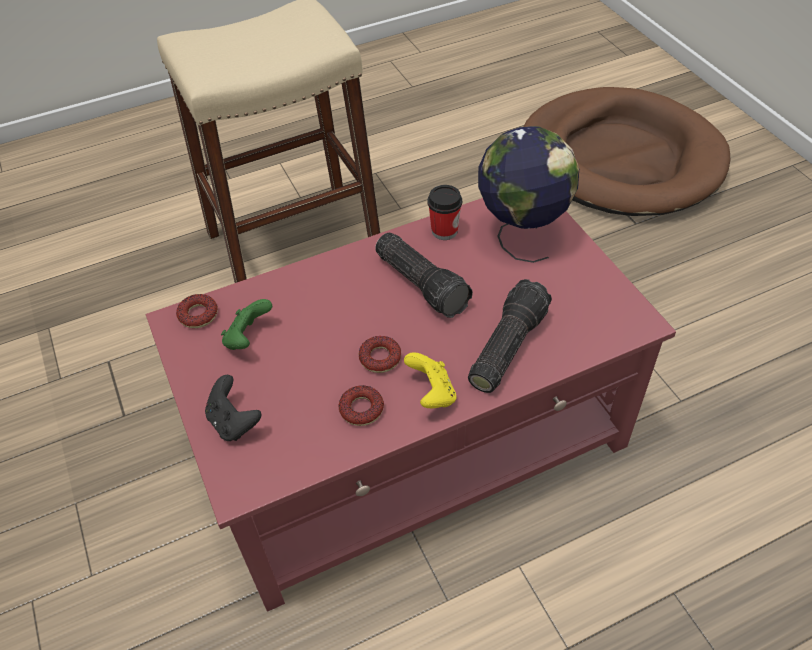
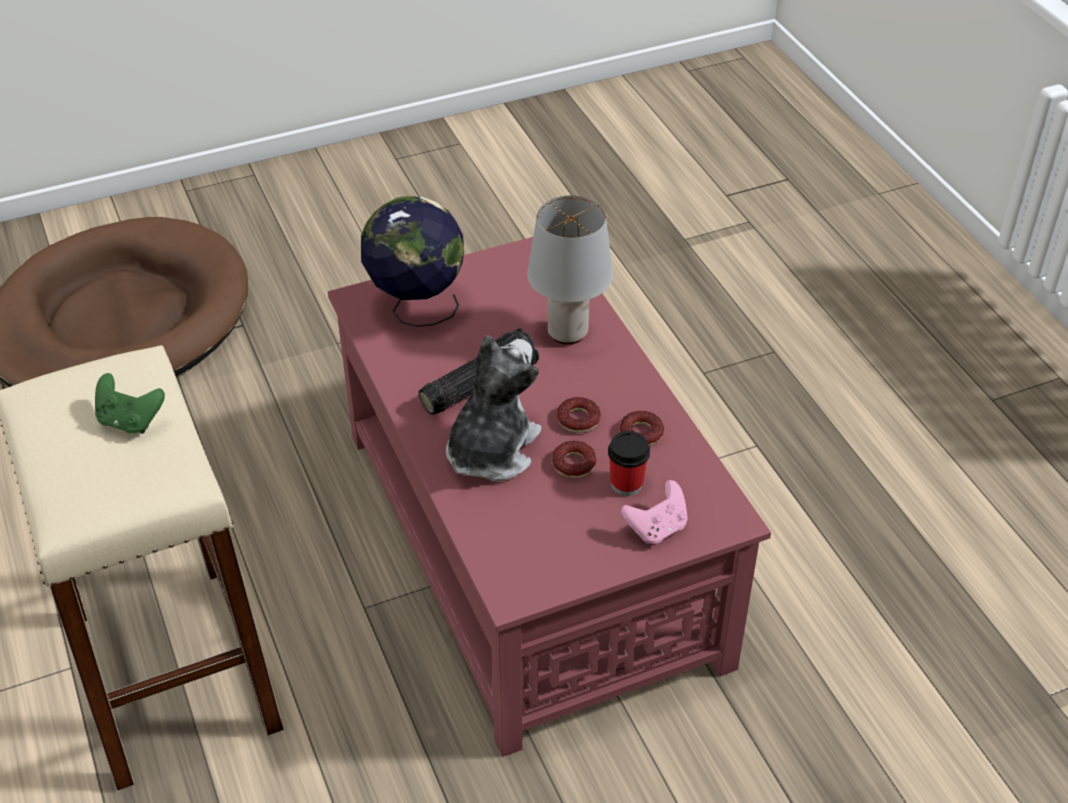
camera: 90 degrees left, 5 degrees down
donut [176,294,218,328] -> donut moved to [552,441,597,478]
black game controller [205,375,262,441] -> pink game controller [621,480,688,544]
green game controller [221,299,272,350] -> green game controller moved to [95,373,165,434]
yellow game controller [404,352,456,408] -> none
cup [427,185,462,240] -> cup moved to [608,431,650,496]
flashlight [468,279,552,393] -> grey table lamp [527,195,613,345]
none -> plush toy [446,335,542,482]

